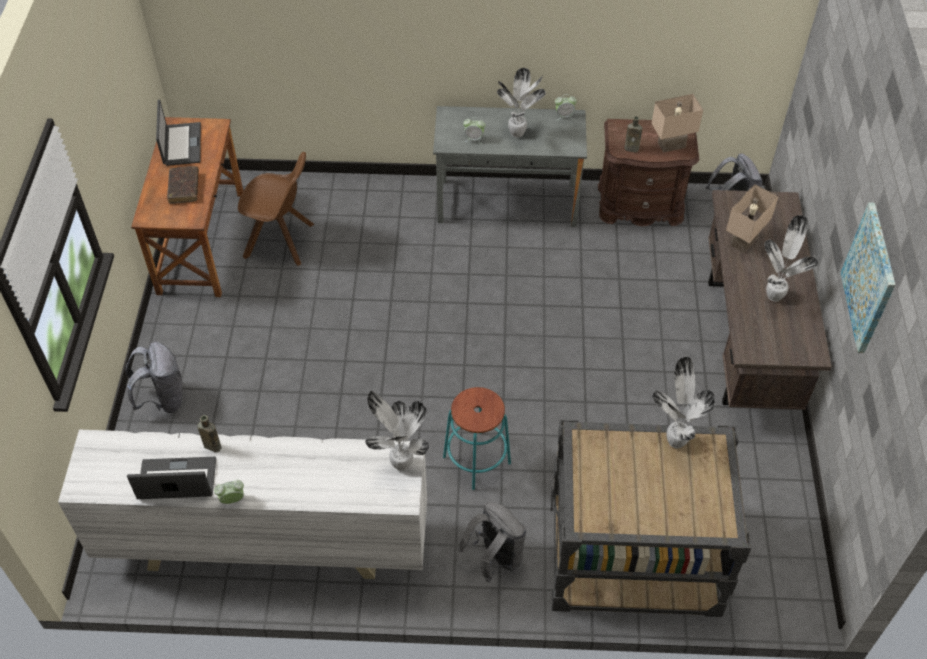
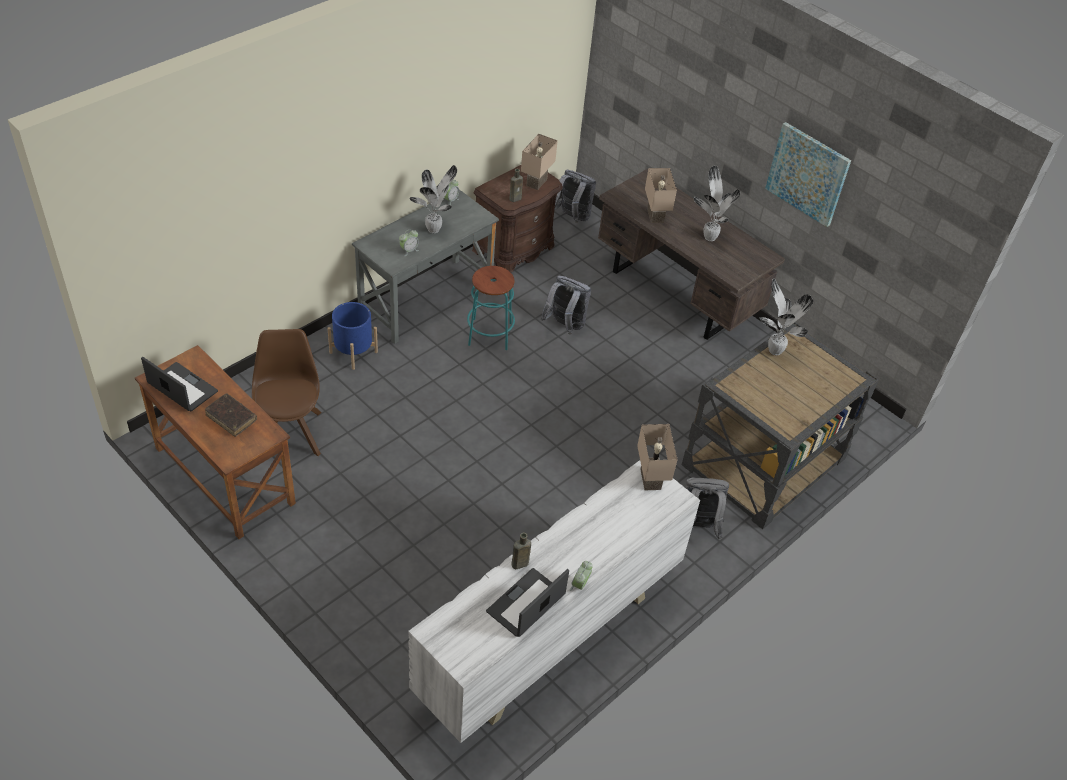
camera: 50 degrees left, 5 degrees down
grey backpack [125,342,184,413] -> grey backpack moved to [541,276,591,334]
brown chair [238,152,315,266] -> brown chair turned 60 degrees counterclockwise [252,329,322,456]
potted plant [365,391,429,471] -> beige table lamp [637,424,678,490]
turquoise stool [443,387,511,490] -> turquoise stool moved to [467,266,515,350]
none -> blue planter [327,302,378,370]

